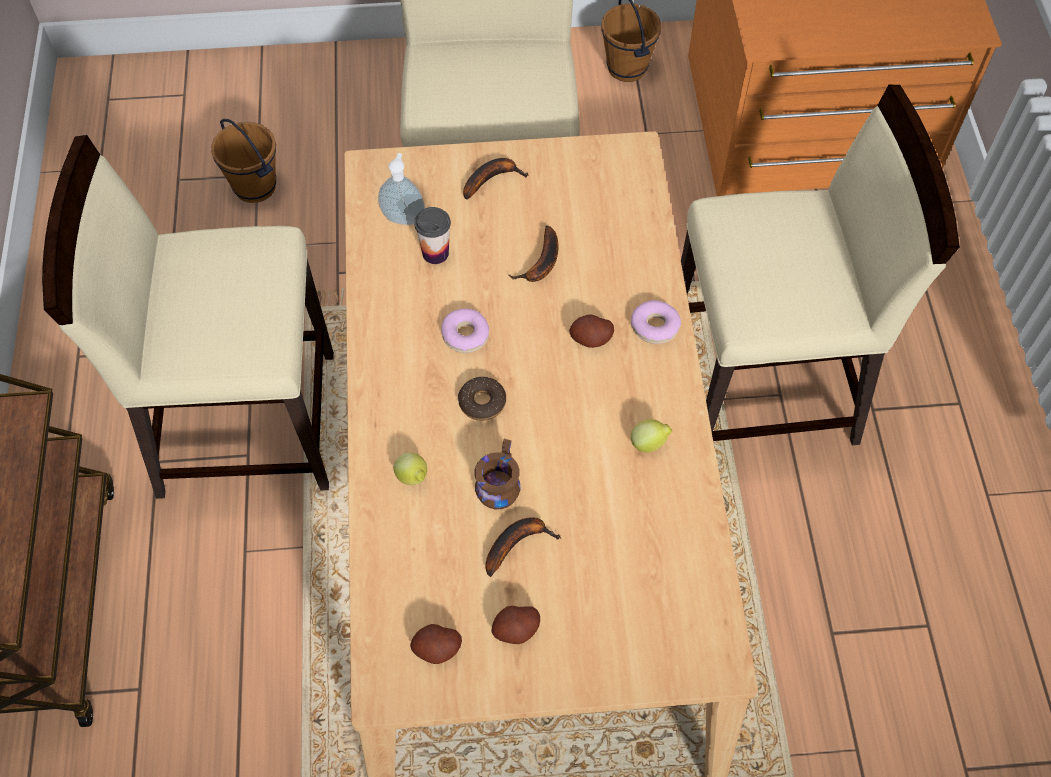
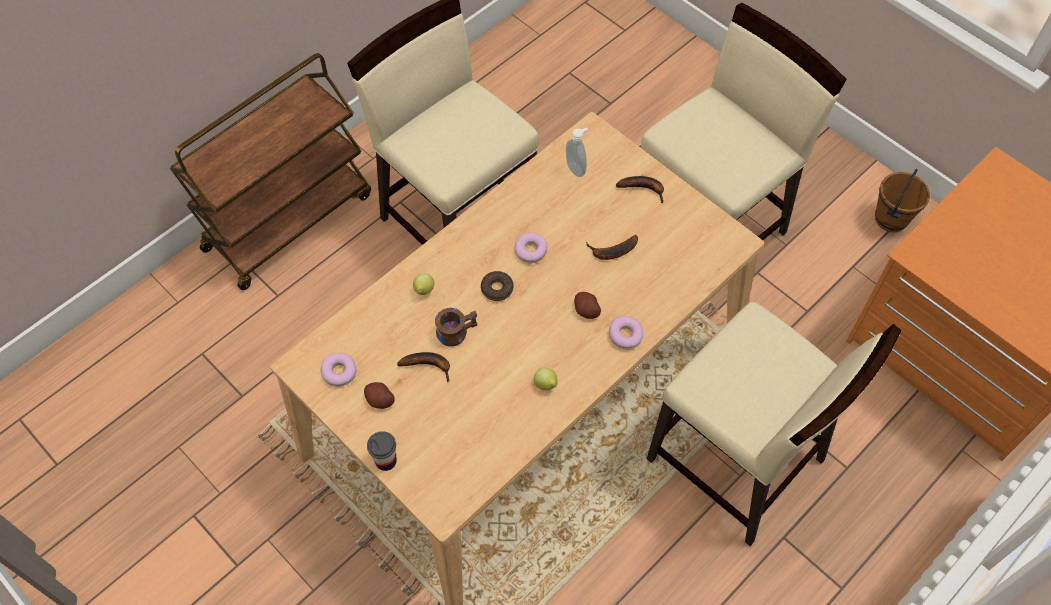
camera: 50 degrees right, 0 degrees up
brown bucket [211,119,276,203] -> none
potato [410,624,462,664] -> donut [321,353,356,387]
cup [414,207,451,264] -> cup moved to [367,431,397,471]

